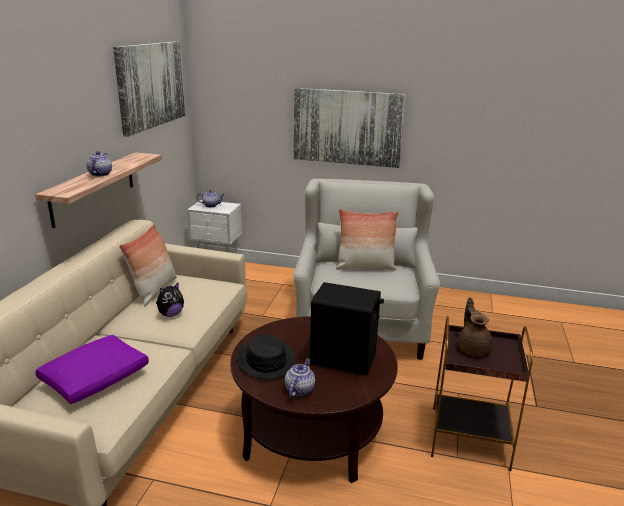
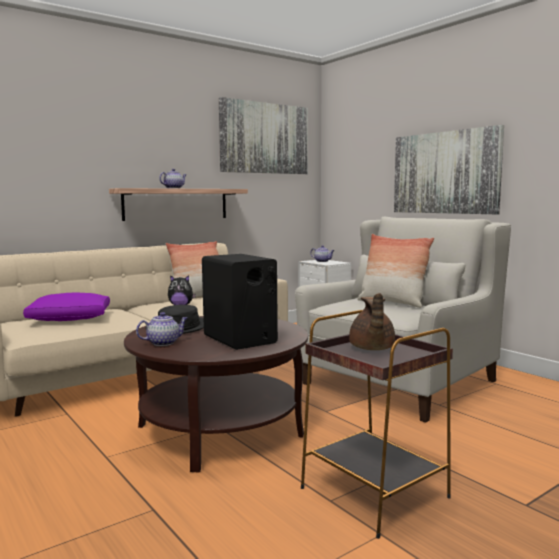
camera: 40 degrees right, 15 degrees down
brown teapot [458,297,493,356] -> brown teapot turned 150 degrees clockwise [349,293,395,350]

